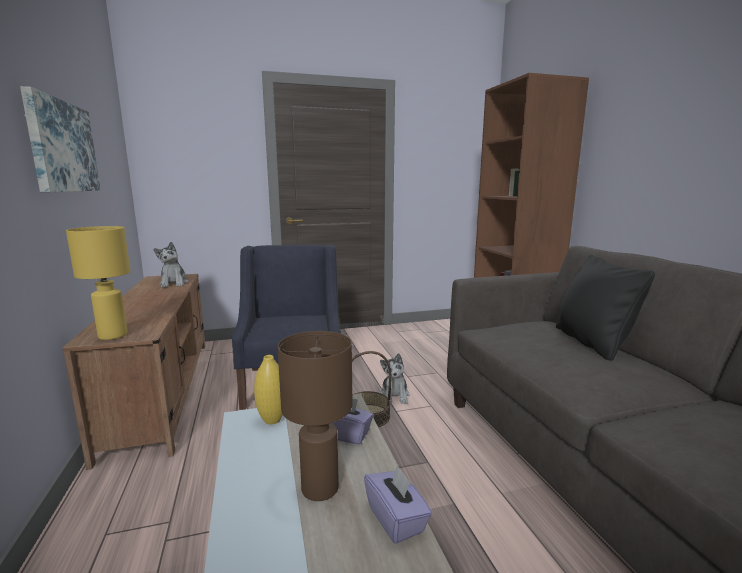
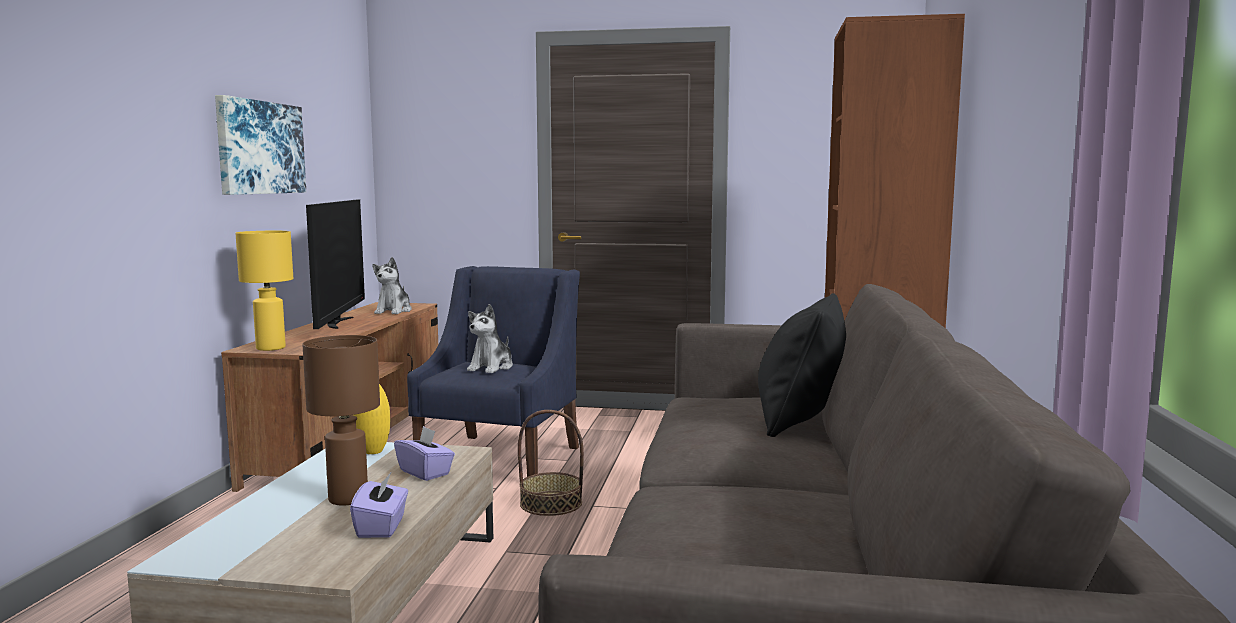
camera: 25 degrees right, 5 degrees down
plush toy [380,353,410,404] -> plush toy moved to [467,304,513,373]
none -> television [306,200,365,329]

